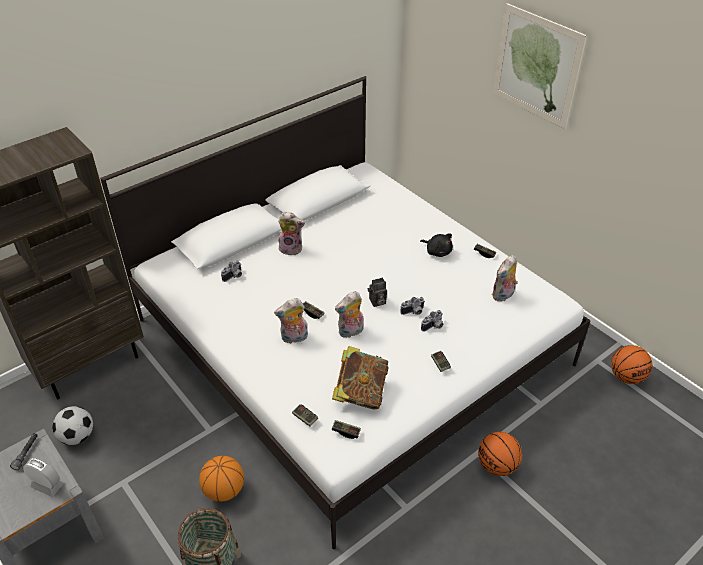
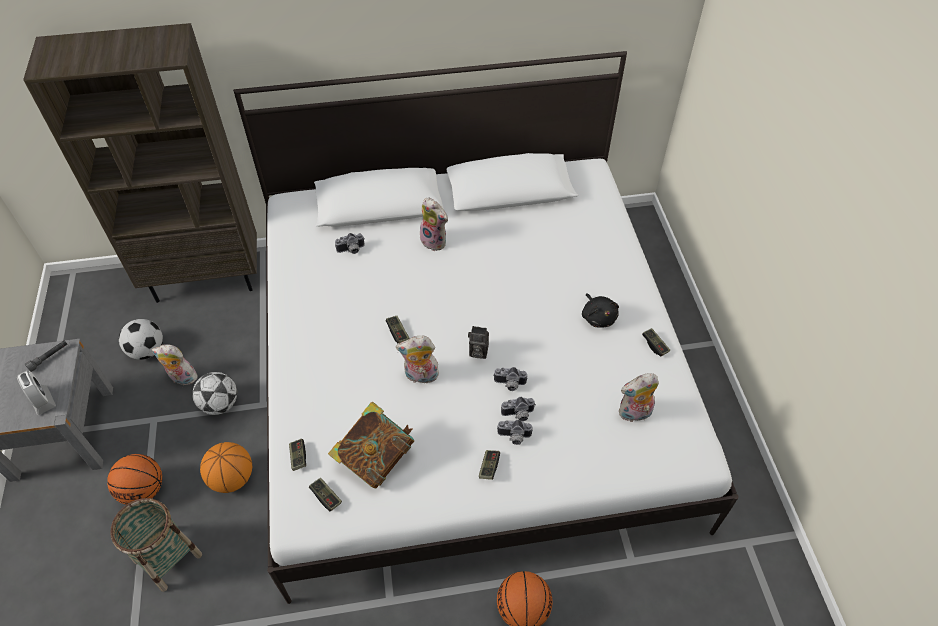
camera: 30 degrees right, 10 degrees up
plush toy [274,298,308,344] -> plush toy moved to [152,344,199,385]
picture [493,3,587,129] -> none
basketball [611,345,652,384] -> basketball moved to [107,454,162,505]
none -> football [192,372,237,415]
none -> camera [497,420,533,445]

